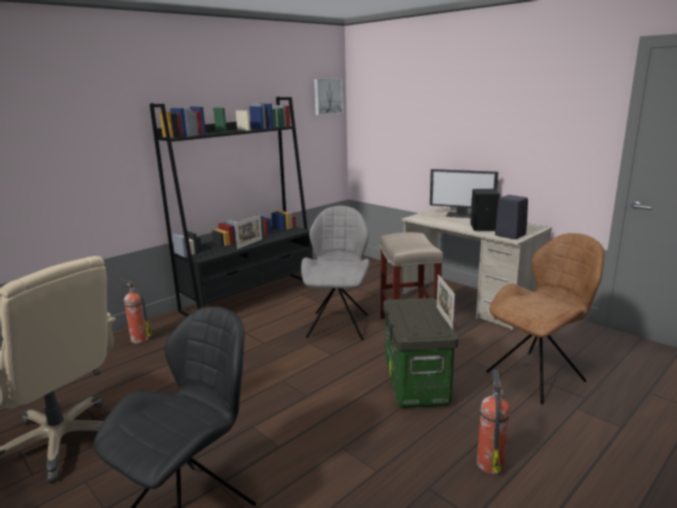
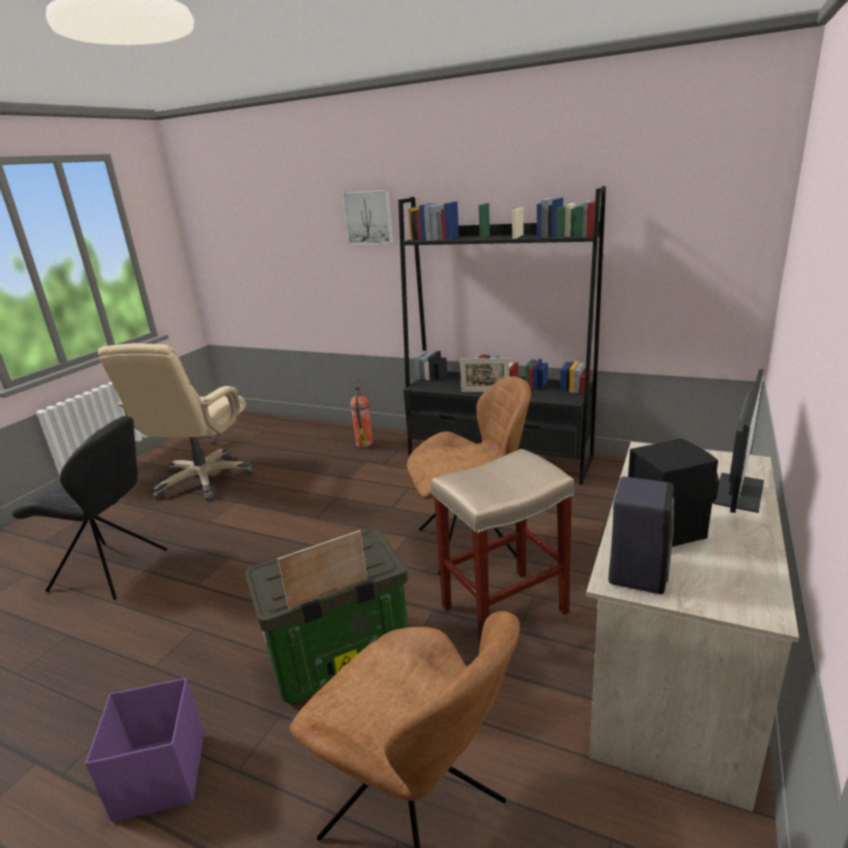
camera: 70 degrees right, 5 degrees up
grey chair [301,206,370,340] -> brown chair [407,376,531,575]
picture [314,78,343,115] -> picture moved to [342,190,393,245]
monitor [430,169,498,218] -> monitor turned 150 degrees counterclockwise [712,369,764,513]
fire extinguisher [477,370,510,474] -> purple storage box [85,678,204,822]

